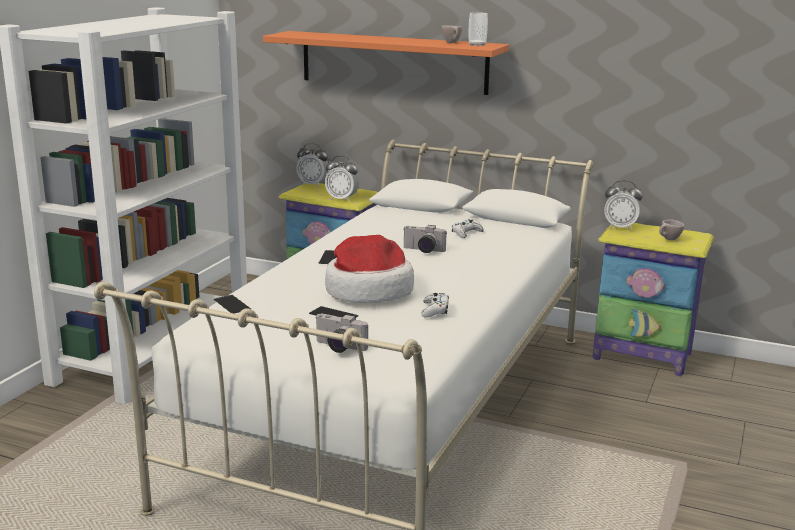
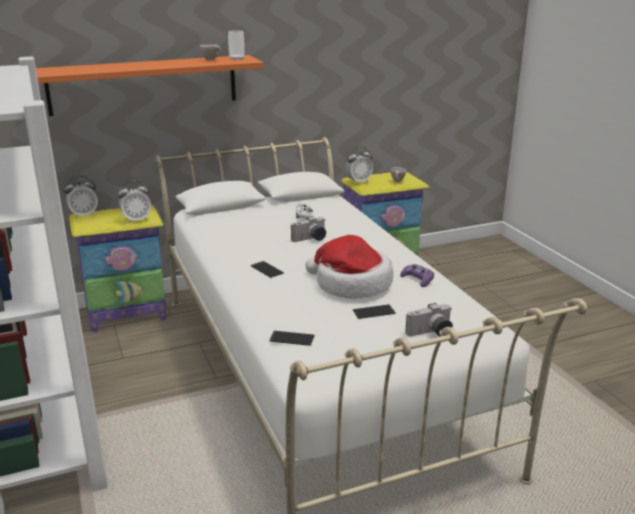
camera: 45 degrees left, 5 degrees up
white game controller [421,293,449,318] -> purple game controller [400,264,435,287]

